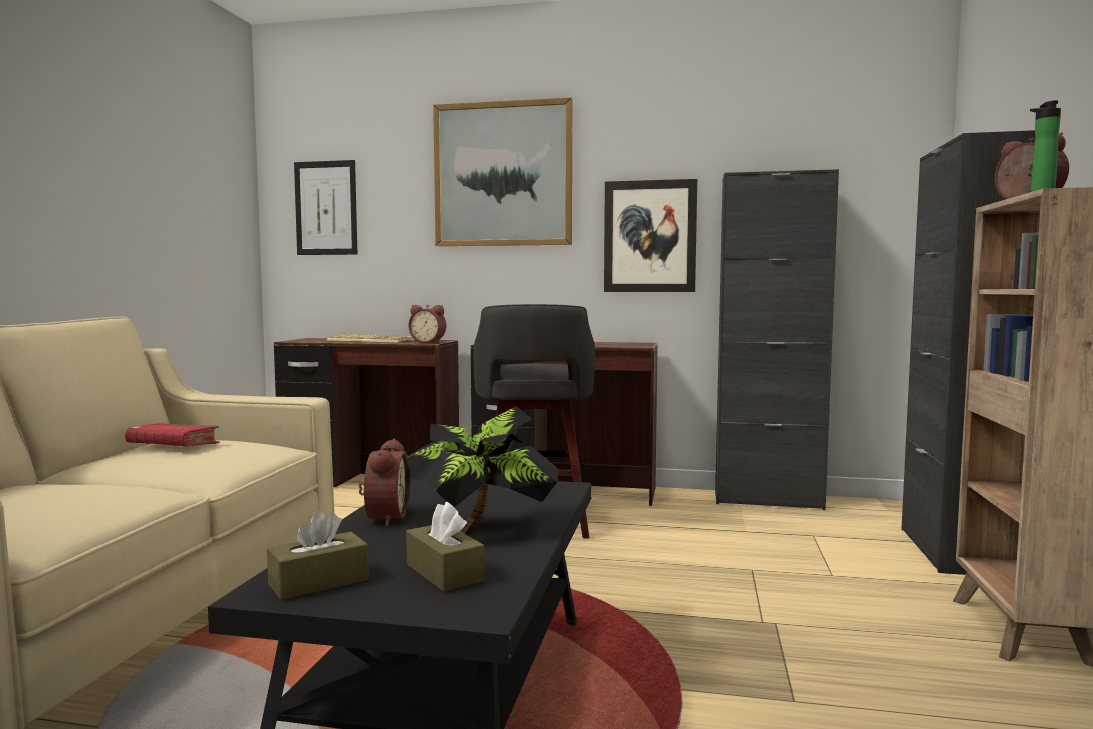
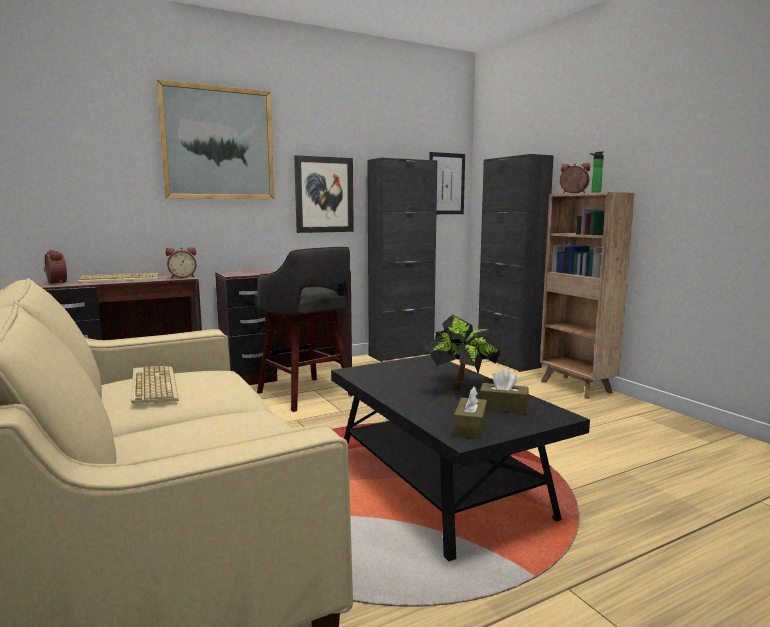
camera: 40 degrees left, 5 degrees up
red book [125,423,219,446] -> keyboard [131,366,179,404]
picture [294,160,357,255] -> picture moved to [429,152,465,214]
alarm clock [359,439,410,526] -> alarm clock moved to [44,250,67,284]

